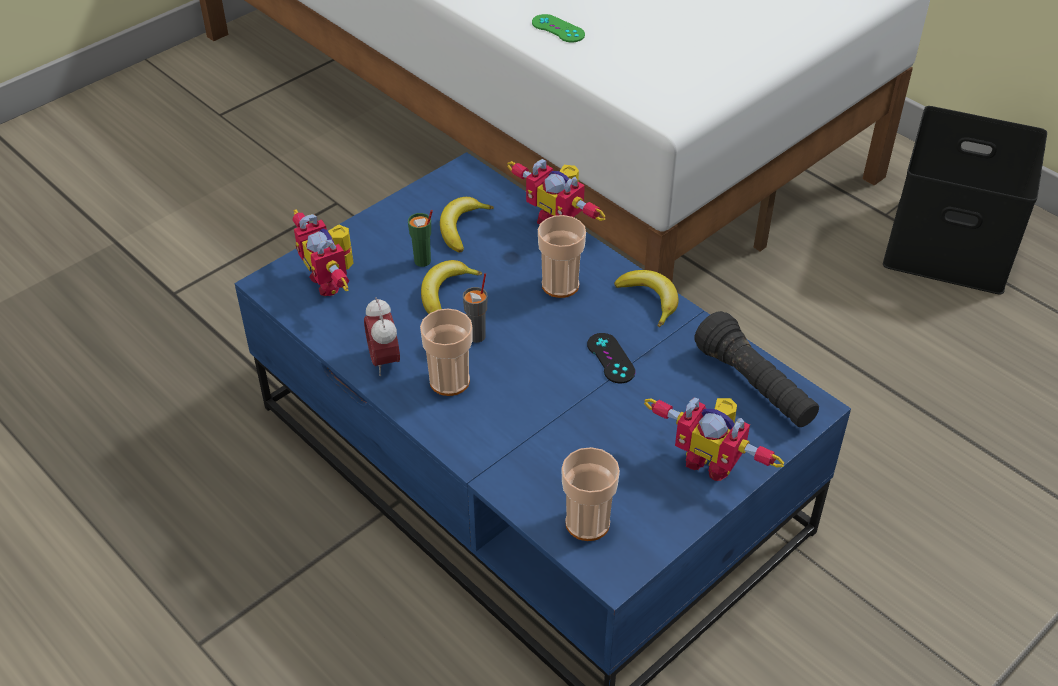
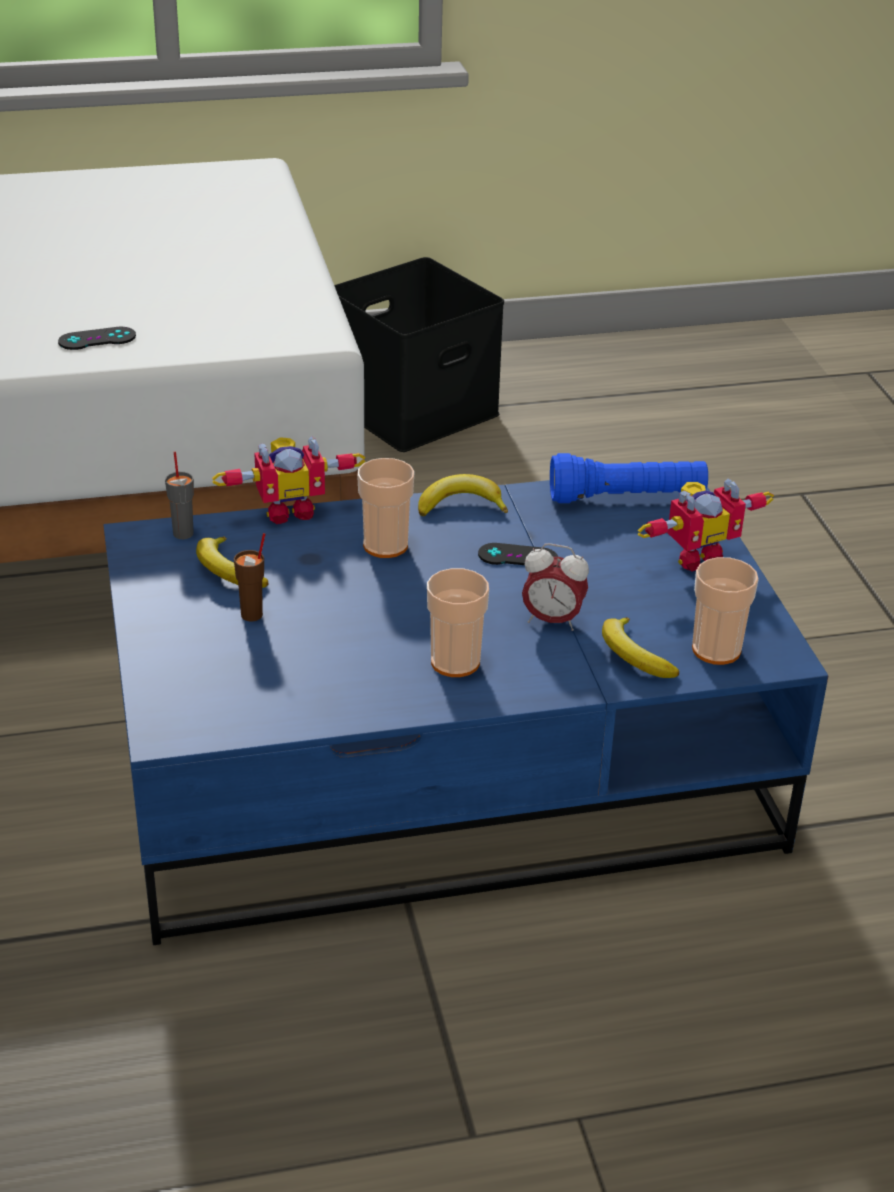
camera: 60 degrees left, 10 degrees down
toy robot [293,209,354,296] -> none
alarm clock [364,297,400,376] -> alarm clock moved to [522,543,589,631]
green cup [408,210,433,267] -> brown cup [234,533,265,622]
banana [421,260,482,314] -> banana moved to [602,617,679,678]
grey cup [463,273,488,343] -> grey cup moved to [165,452,194,539]
green game controller [532,14,585,42] -> black game controller [58,327,136,350]
black flashlight [694,311,819,427] -> blue flashlight [550,453,708,503]

